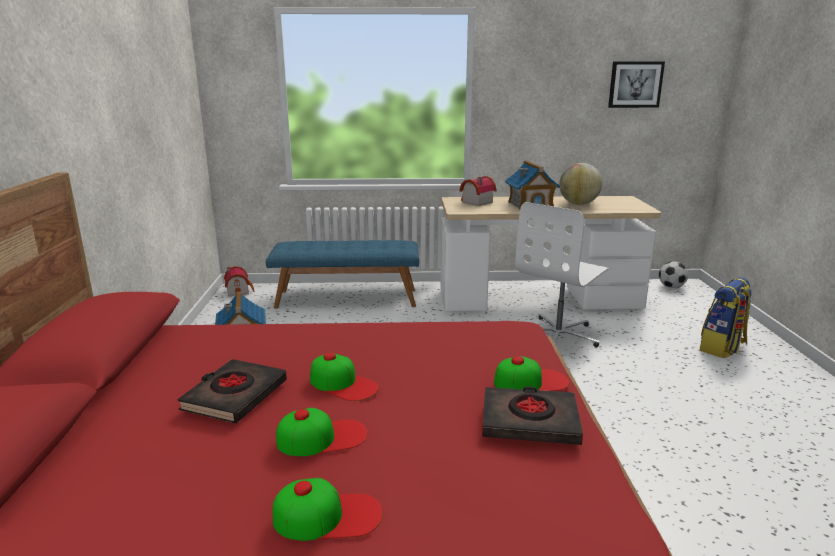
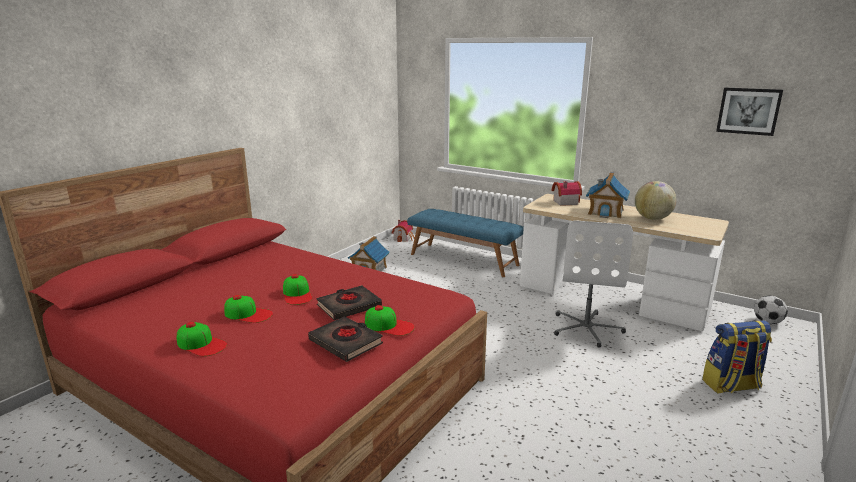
camera: 35 degrees right, 0 degrees up
black book [178,359,287,423] -> black book moved to [316,285,382,320]
white office chair [516,202,609,347] -> white office chair turned 60 degrees counterclockwise [554,220,633,348]

